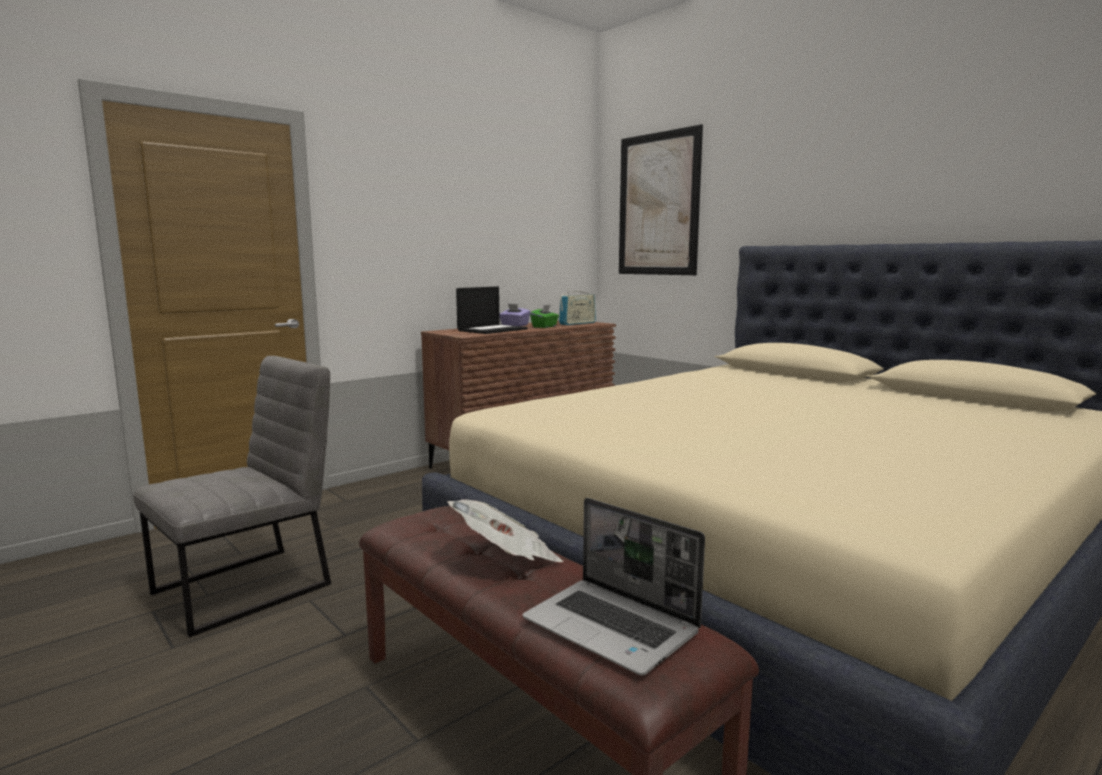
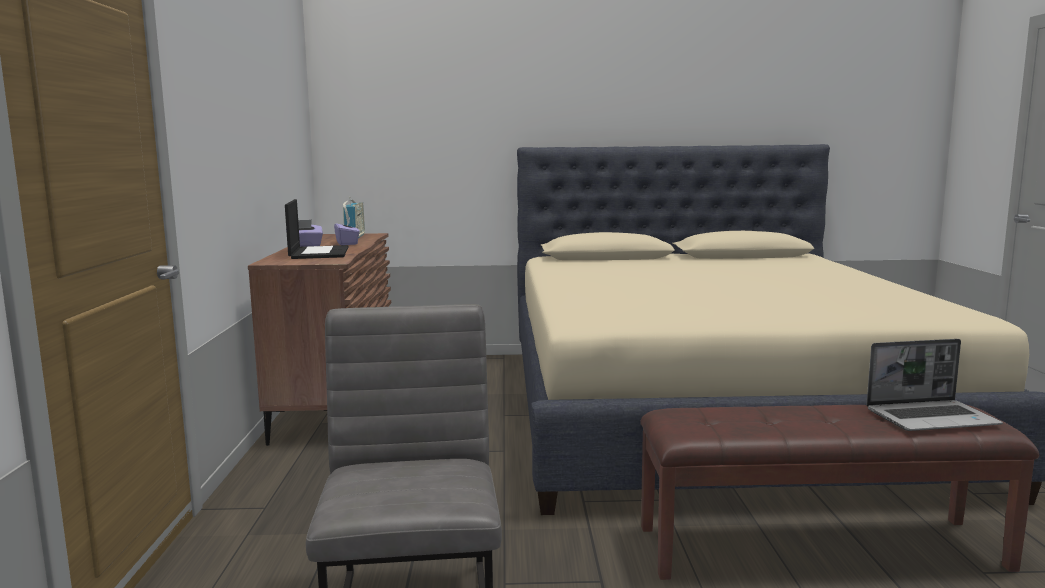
camera: 50 degrees left, 0 degrees up
newspaper [448,500,563,562] -> none
green tissue box [530,305,559,328] -> purple tissue box [334,217,360,245]
picture [619,124,703,275] -> none

